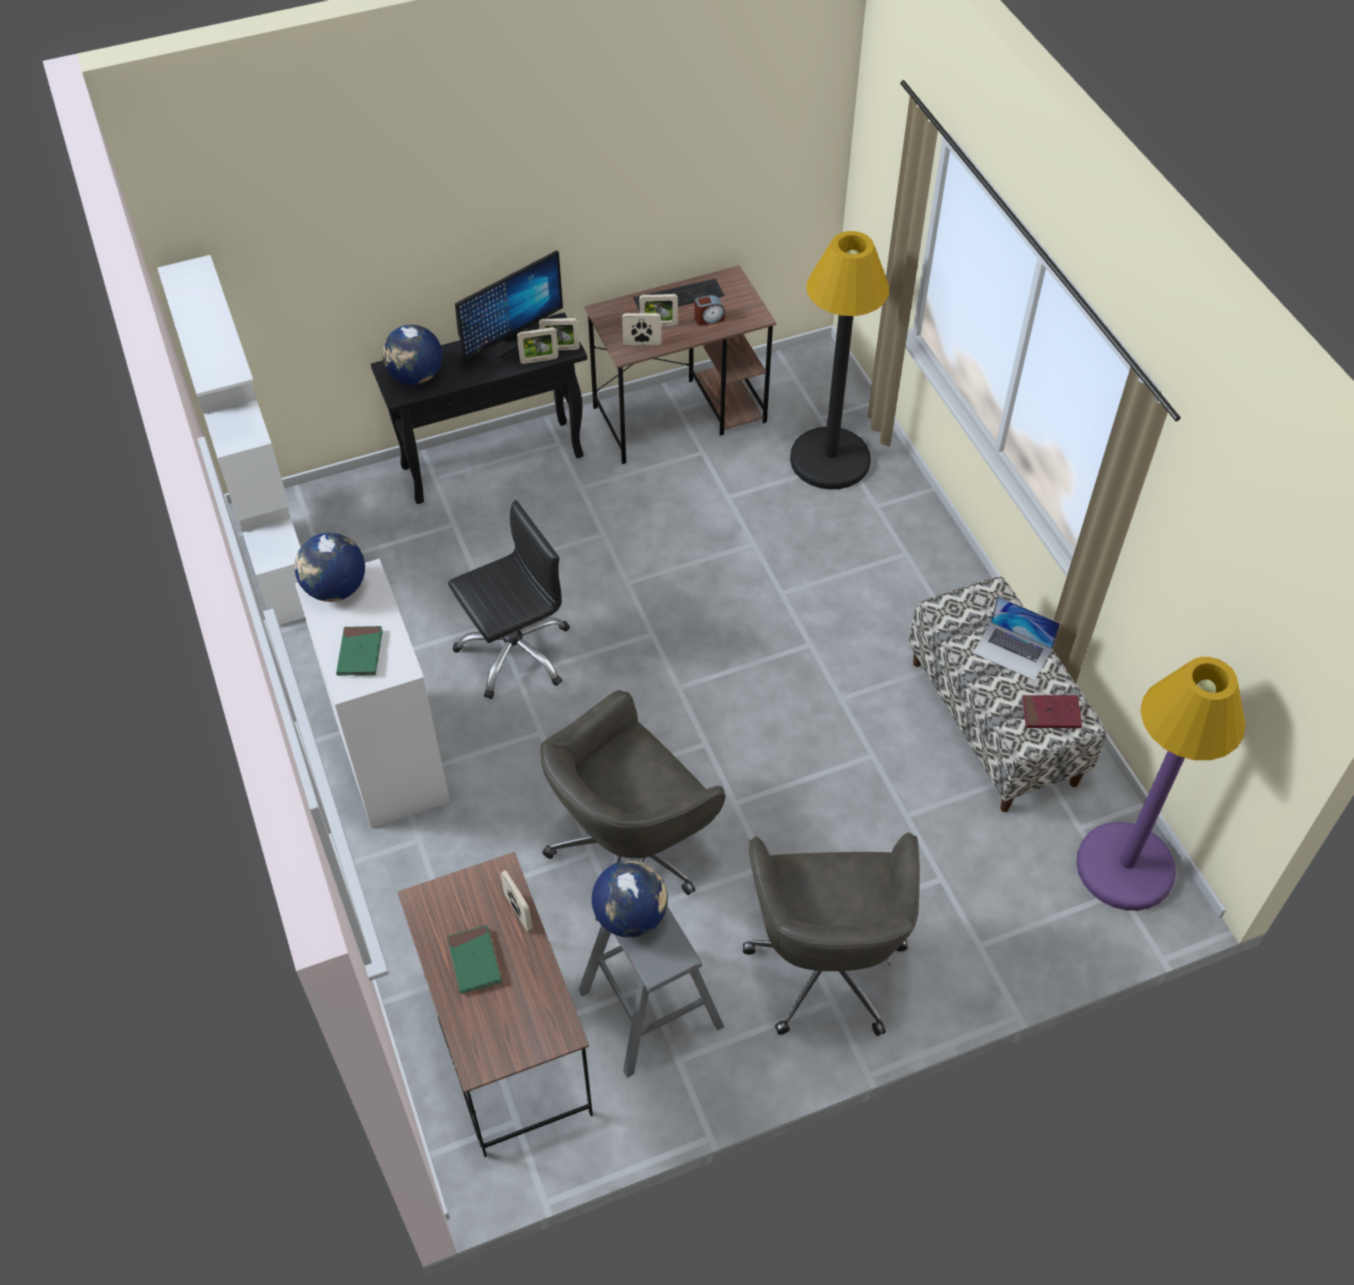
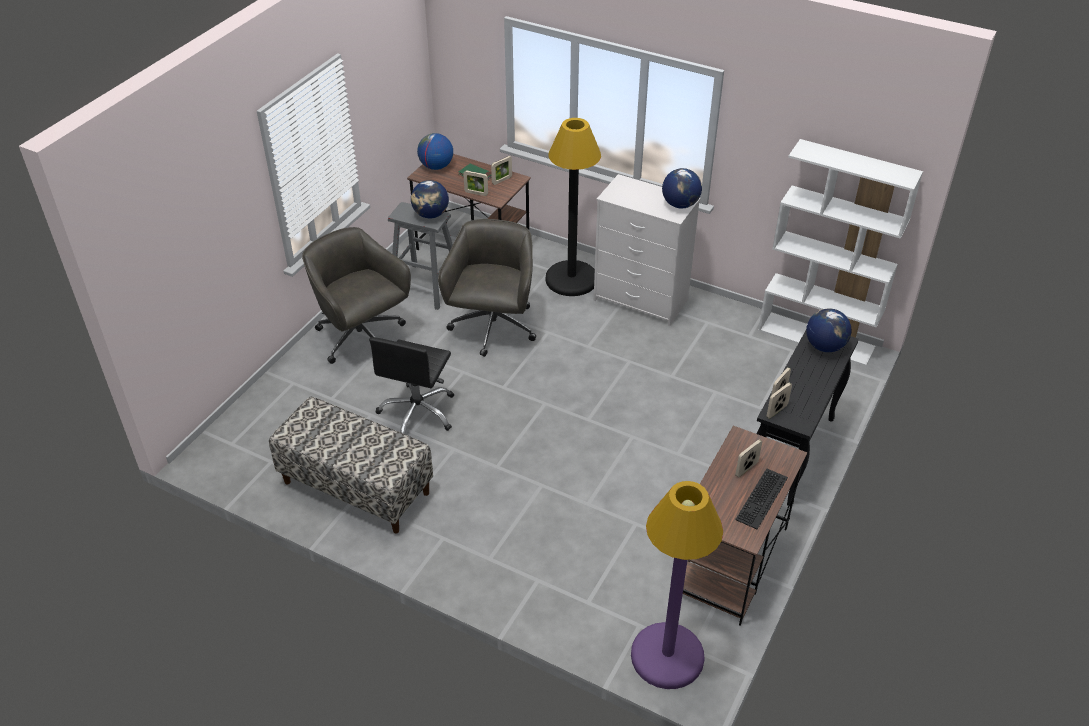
camera: 140 degrees right, 10 degrees down
green book [336,626,383,676] -> none
black office chair [448,500,570,699] -> black office chair moved to [369,337,454,435]
monitor [455,250,563,361] -> none
picture frame [622,313,661,345] -> picture frame moved to [491,156,512,185]
alarm clock [694,295,725,326] -> none
black floor lamp [790,231,889,490] -> black floor lamp moved to [545,118,601,296]
laptop [973,596,1060,680] -> none
red book [1022,695,1082,728] -> none
purple floor lamp [1076,657,1246,911] -> purple floor lamp moved to [631,481,723,689]
none -> globe [417,133,453,170]

